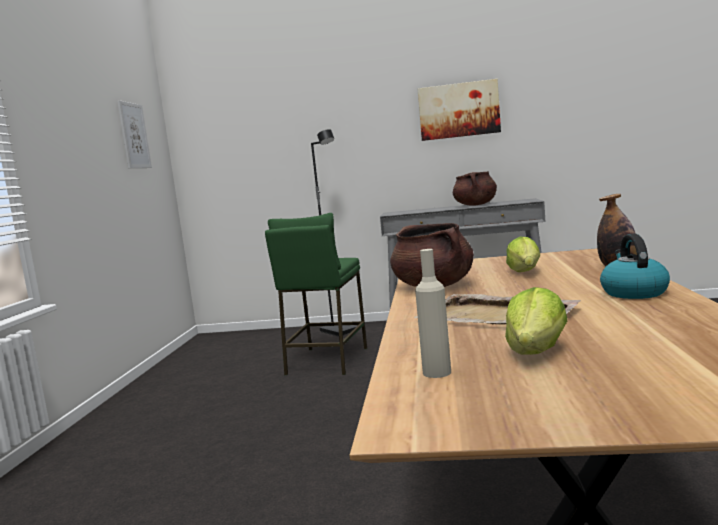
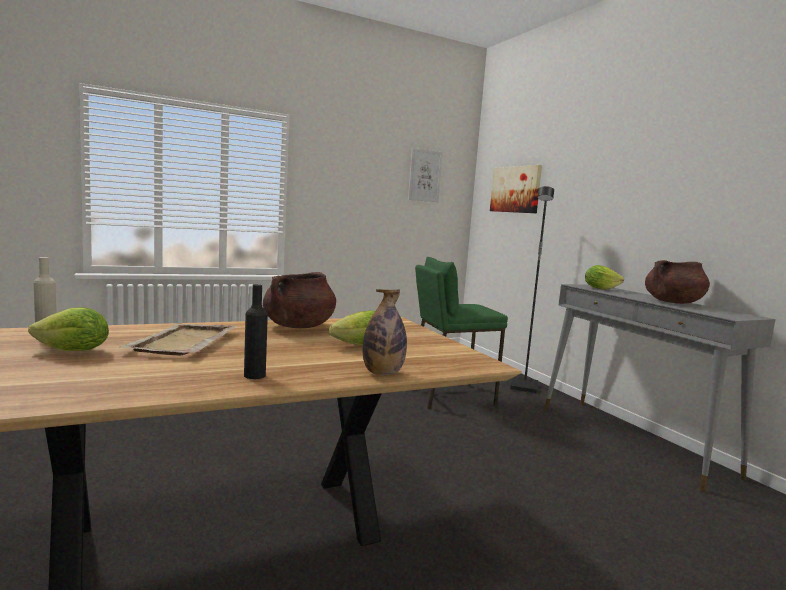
camera: 55 degrees right, 0 degrees up
picture [418,79,501,141] -> picture moved to [490,165,542,213]
kettle [600,234,670,299] -> black bottle [244,284,268,379]
none -> lettuce [585,265,624,290]

